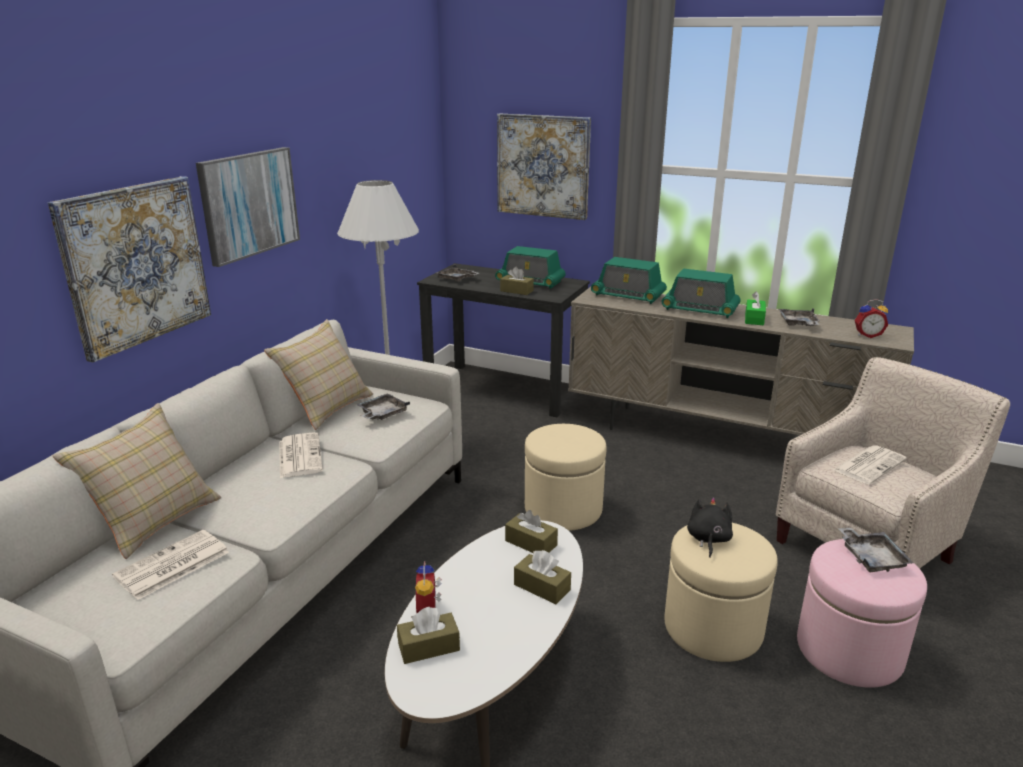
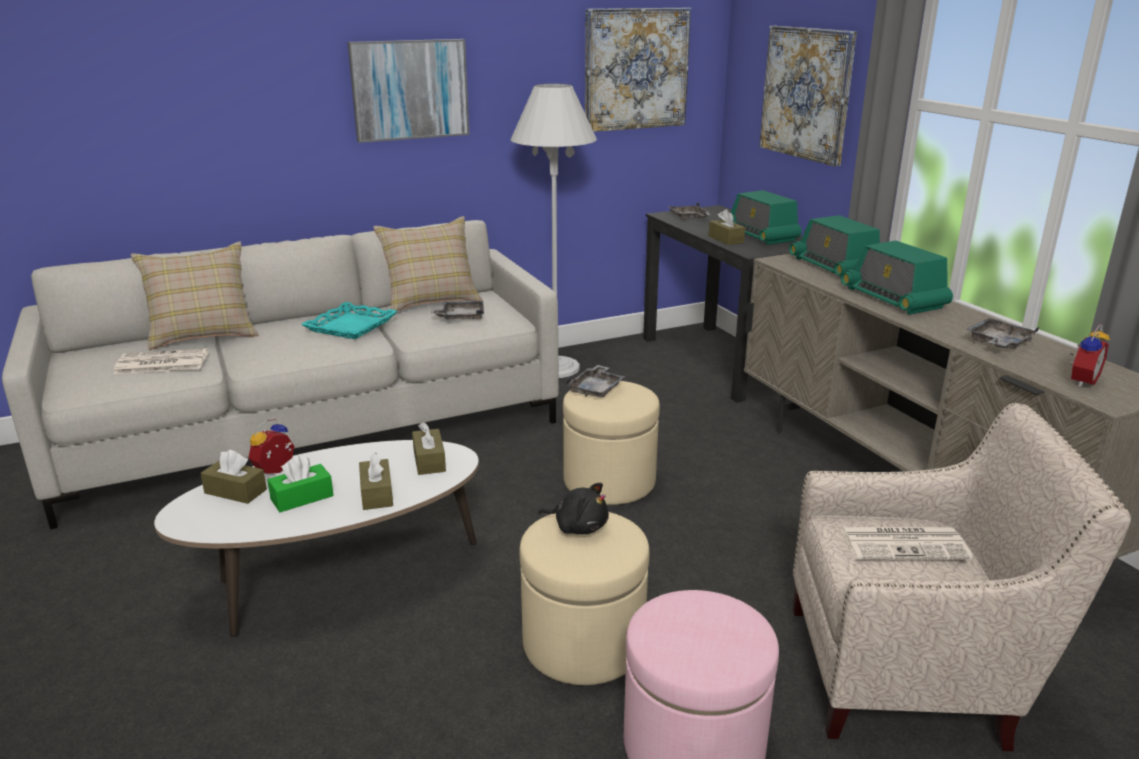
camera: 40 degrees right, 0 degrees up
picture [48,176,211,362] -> picture moved to [585,7,691,132]
newspaper [279,432,323,478] -> turquoise tray [301,302,398,339]
black plush toy [687,497,733,557] -> black plush toy turned 60 degrees clockwise [538,483,609,534]
green tissue box [745,291,766,325] -> green tissue box moved to [267,455,334,512]
grey tray [838,527,913,572] -> grey tray moved to [566,365,625,398]
alarm clock [854,299,888,338] -> alarm clock turned 90 degrees counterclockwise [1070,324,1110,387]

